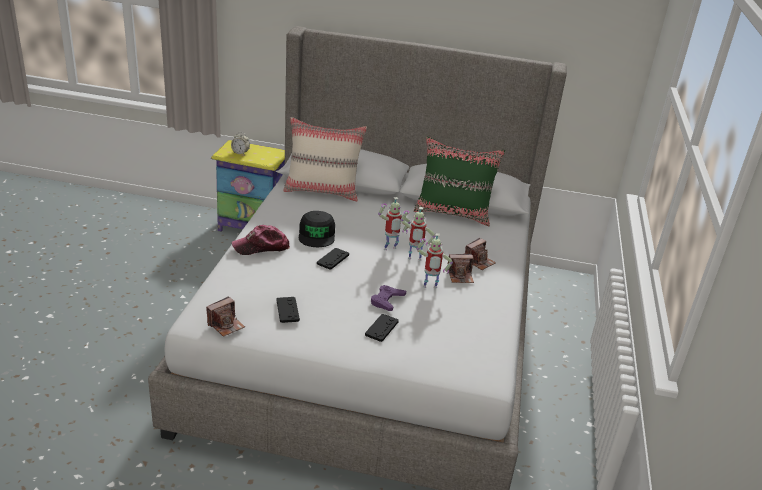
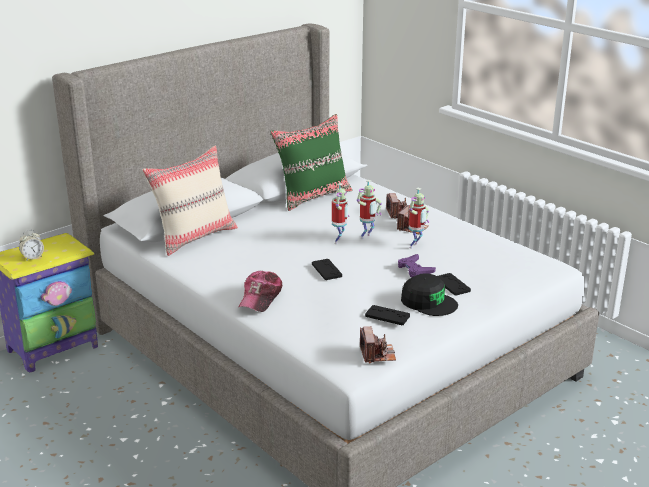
camera: 50 degrees left, 5 degrees down
black cap [299,211,335,247] -> black cap moved to [401,274,458,316]

